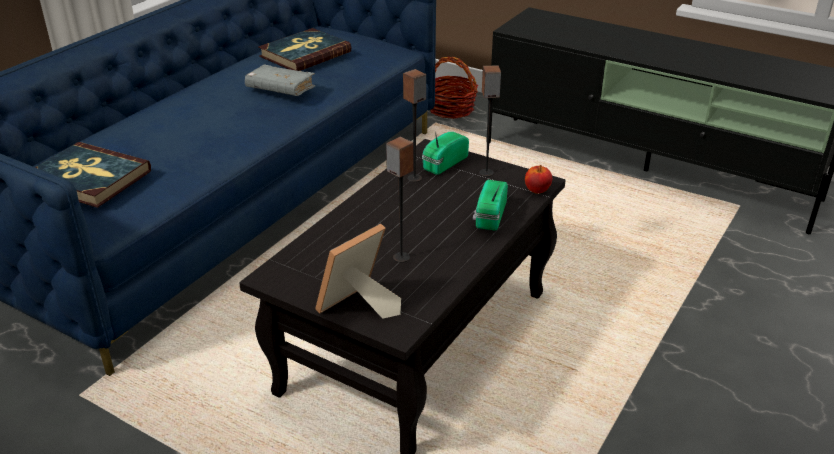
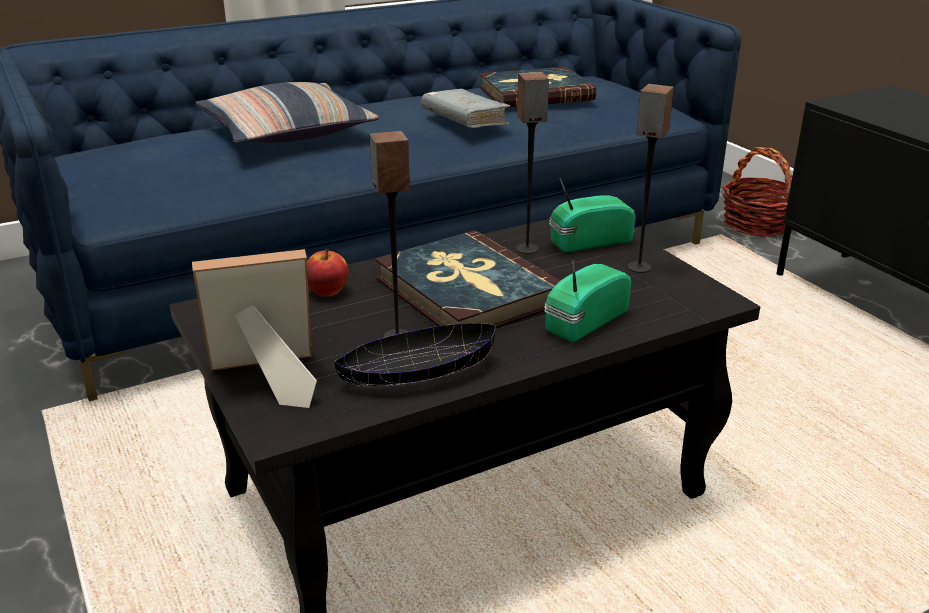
camera: 30 degrees right, 5 degrees down
book [36,142,151,208] -> book moved to [375,231,560,329]
apple [525,165,552,194] -> apple moved to [307,249,348,296]
none -> pillow [195,82,379,143]
none -> black bowl [334,323,496,386]

